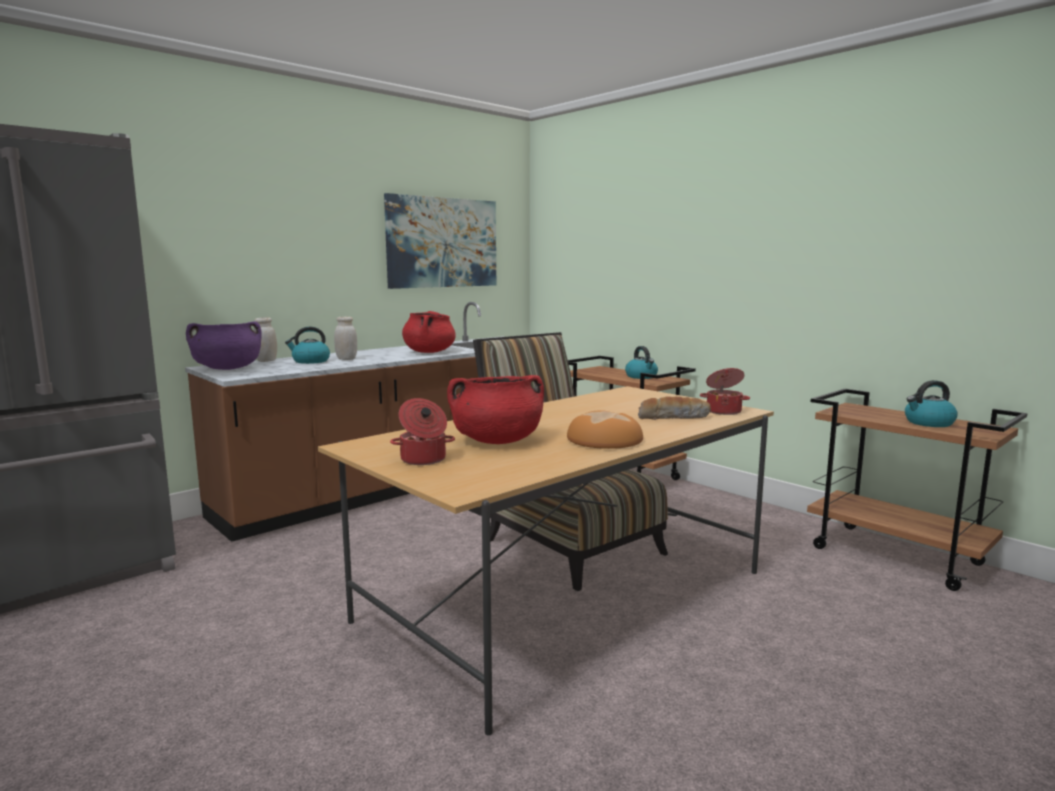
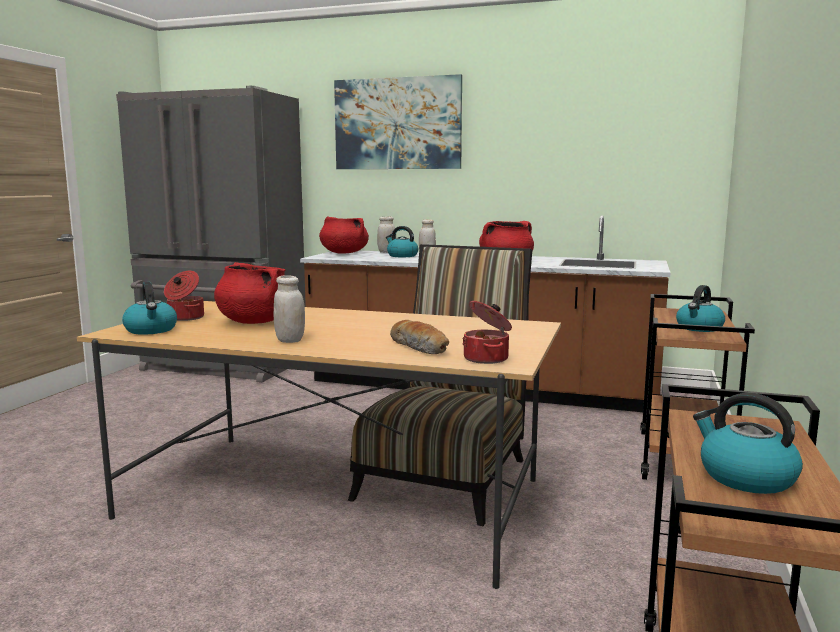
camera: 60 degrees right, 0 degrees up
purple cooking pot [186,321,262,370] -> red cooking pot [319,216,369,254]
picture [384,193,496,289] -> picture moved to [334,74,462,169]
bread [567,410,643,449] -> white jar [274,275,305,343]
none -> kettle [122,282,177,335]

